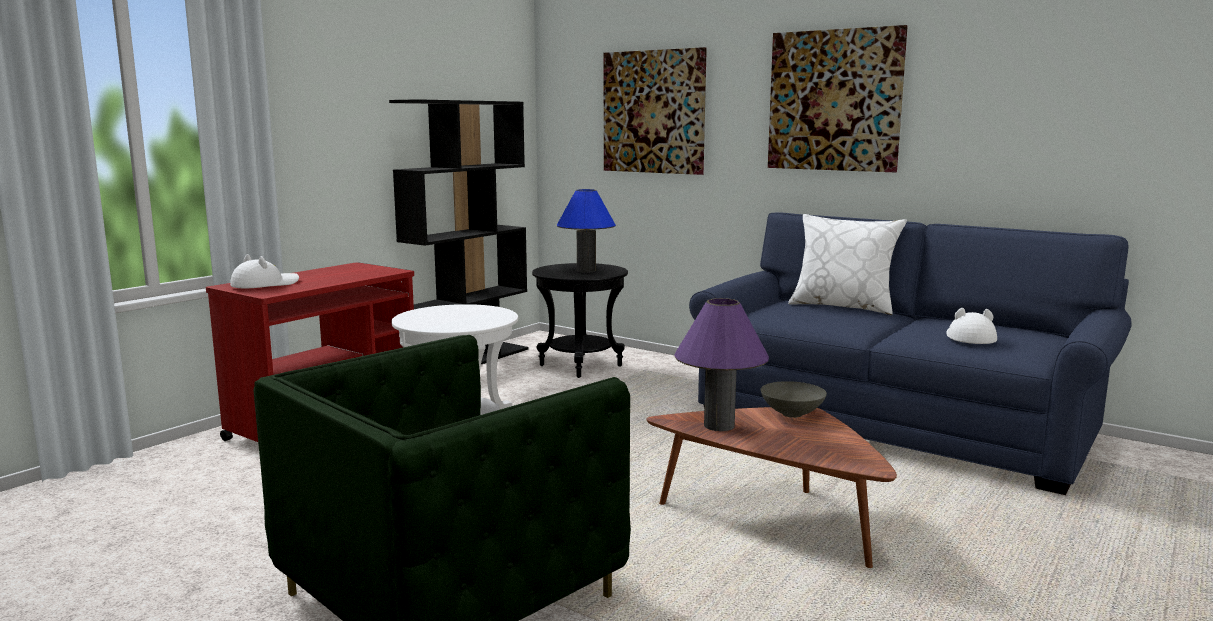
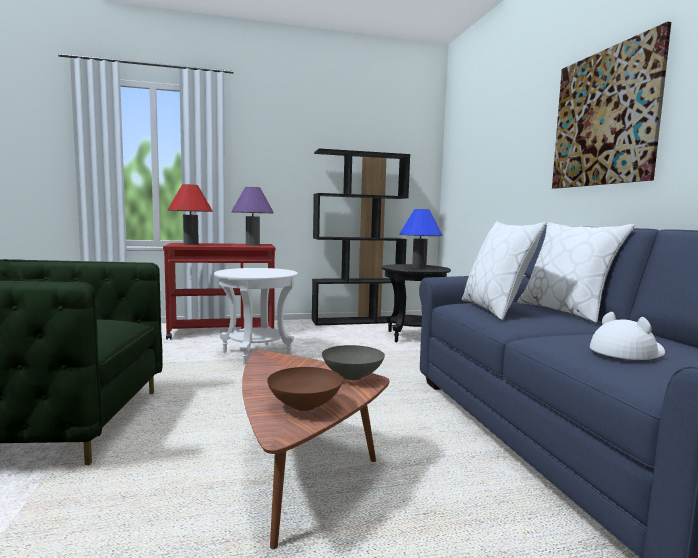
camera: 40 degrees right, 5 degrees down
white hat [230,254,299,288] -> red table lamp [168,184,213,245]
picture [604,47,707,175] -> none
purple table lamp [674,298,769,431] -> purple table lamp moved to [231,187,274,246]
none -> brown bowl [267,367,343,411]
none -> white pillow [462,221,546,320]

